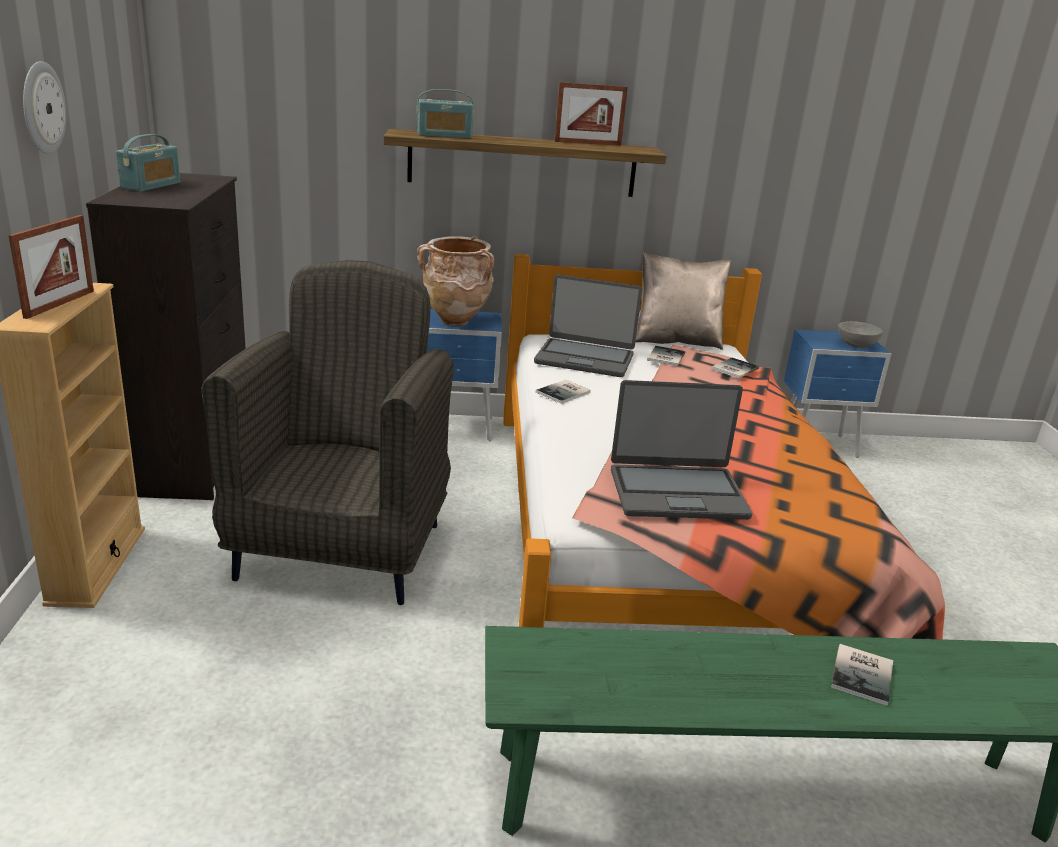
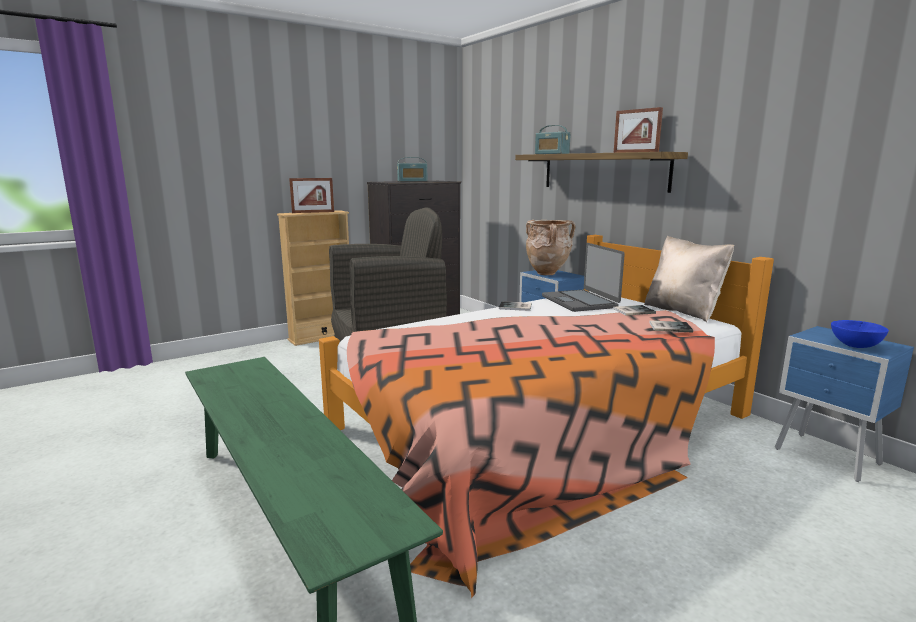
camera: 60 degrees right, 10 degrees down
wall clock [23,61,66,154] -> none
laptop [611,380,752,520] -> none
book [831,644,893,706] -> none
grey bowl [838,321,883,348] -> blue bowl [831,320,889,348]

